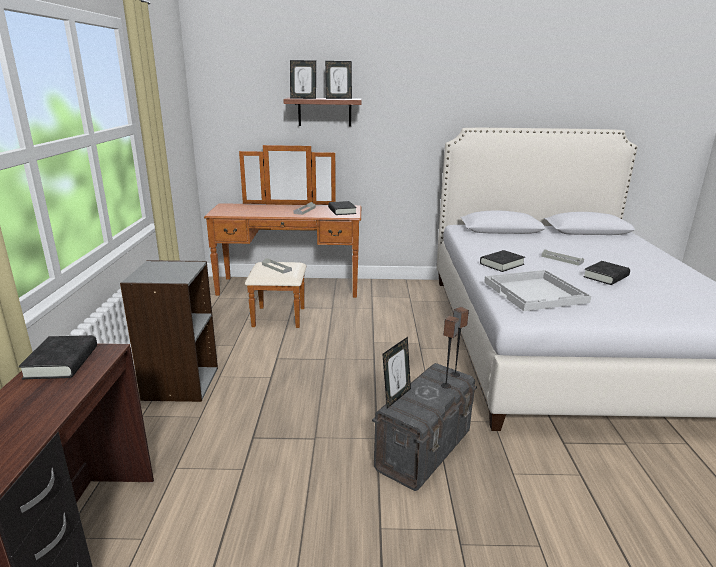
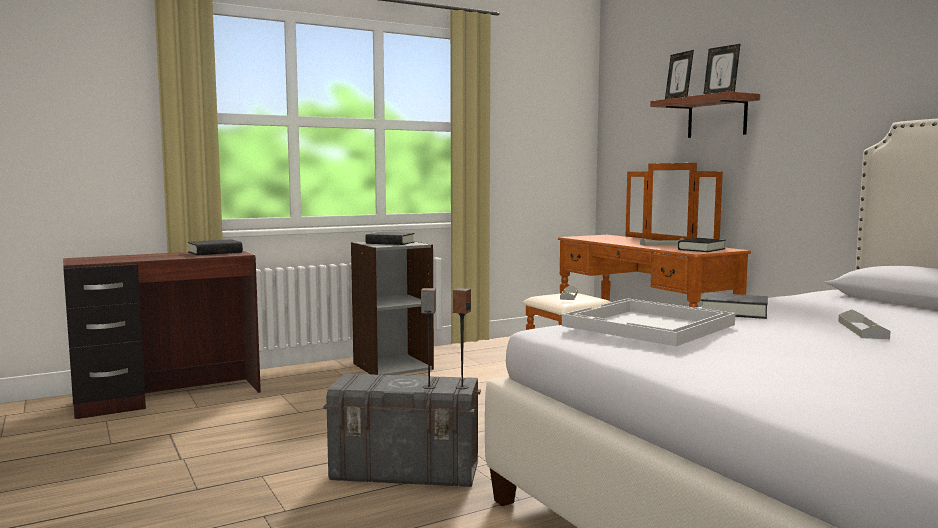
camera: 60 degrees right, 15 degrees down
picture frame [382,337,411,408] -> none
black book [583,261,630,285] -> black book moved to [365,232,415,245]

